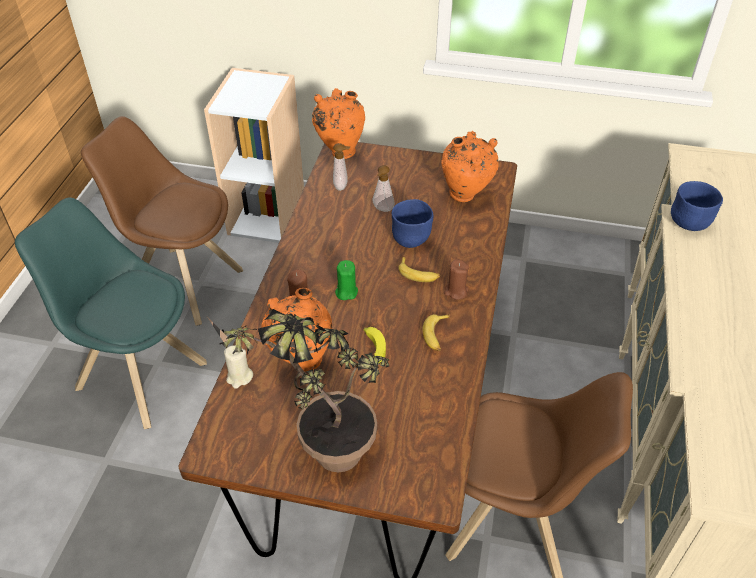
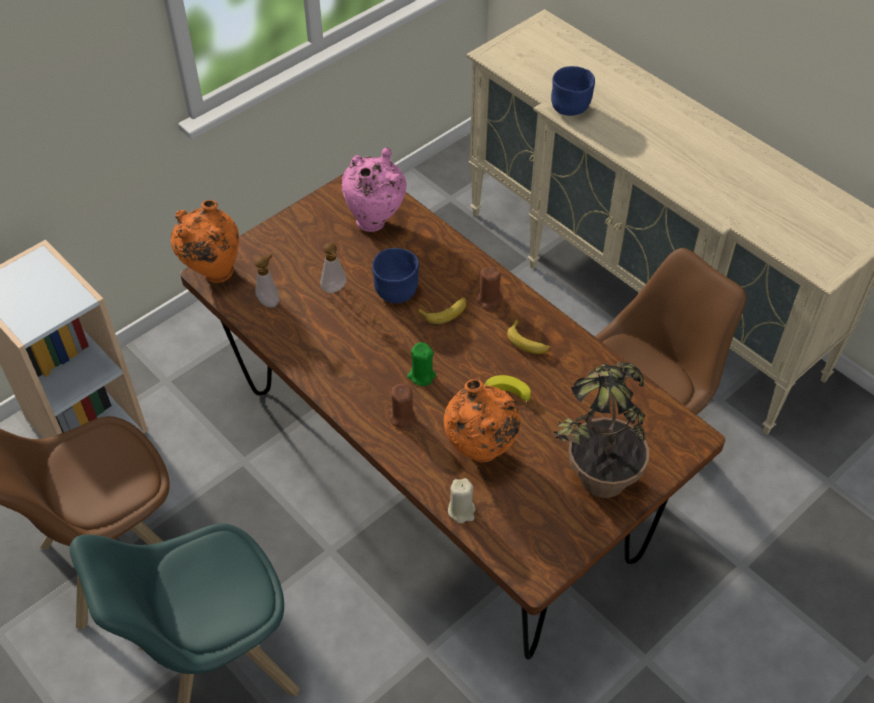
camera: 55 degrees left, 5 degrees up
orange vase [441,131,499,202] -> pink vase [342,148,407,232]

